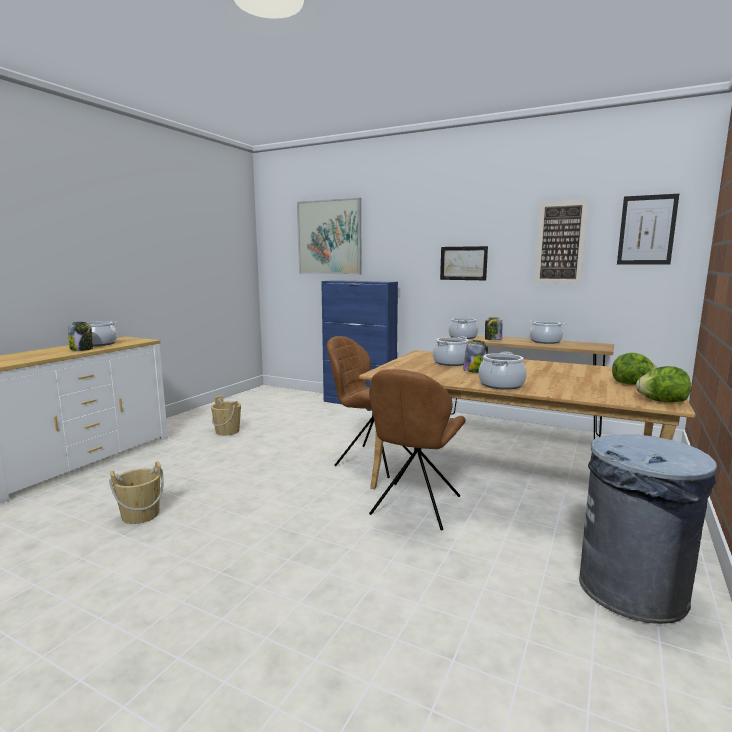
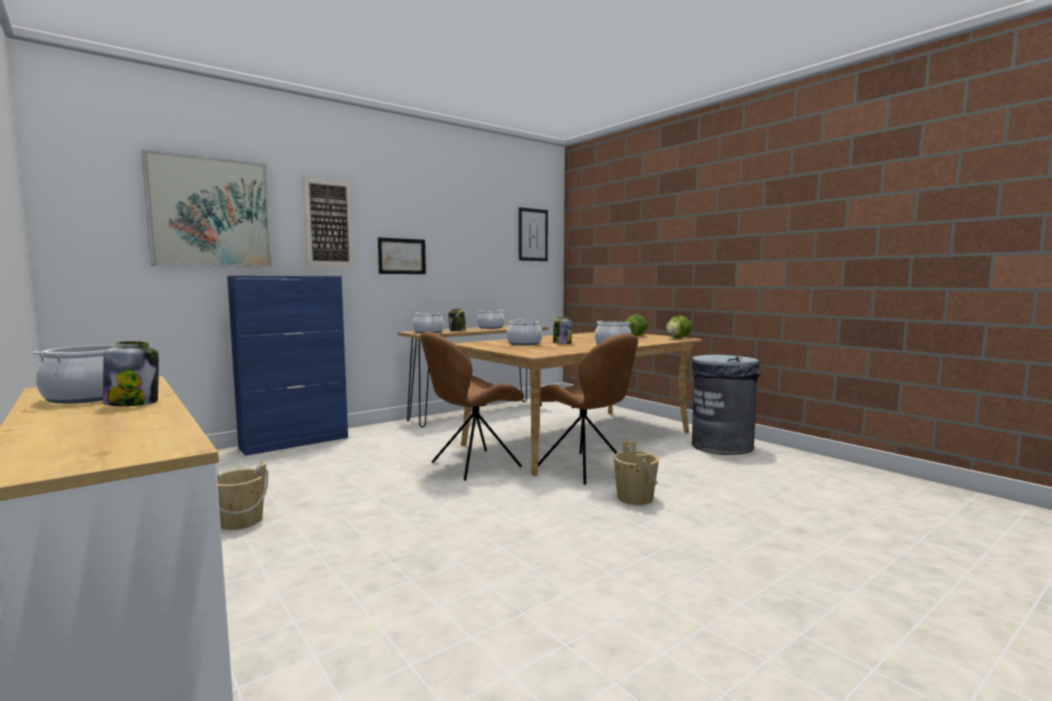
camera: 65 degrees left, 5 degrees down
beige bucket [109,461,164,524] -> beige bucket moved to [613,441,659,505]
picture [534,200,589,284] -> picture moved to [303,177,355,267]

